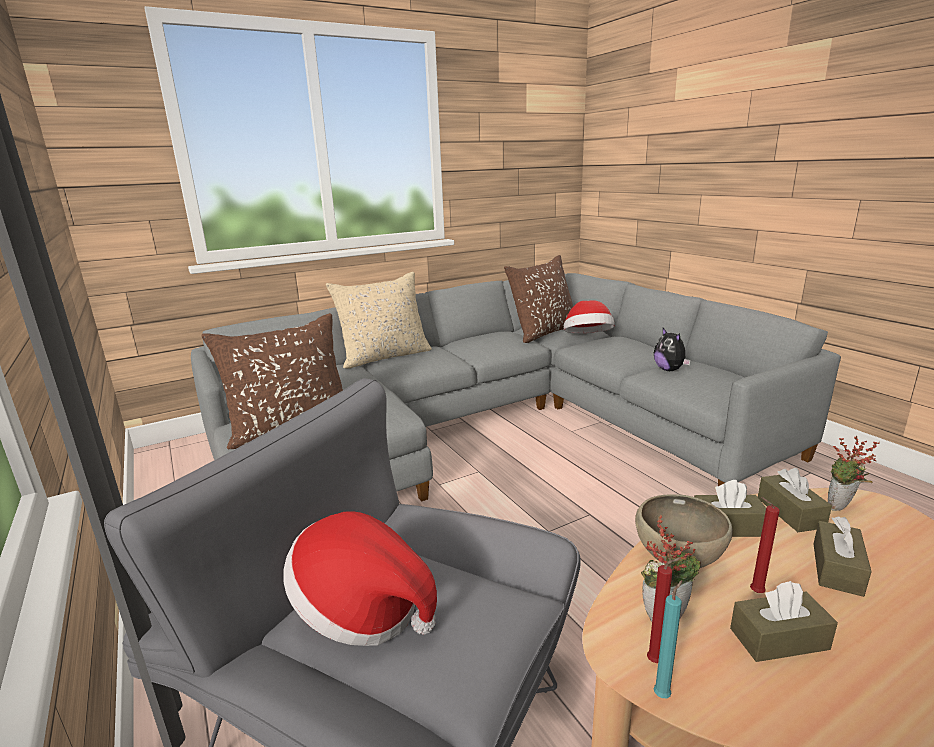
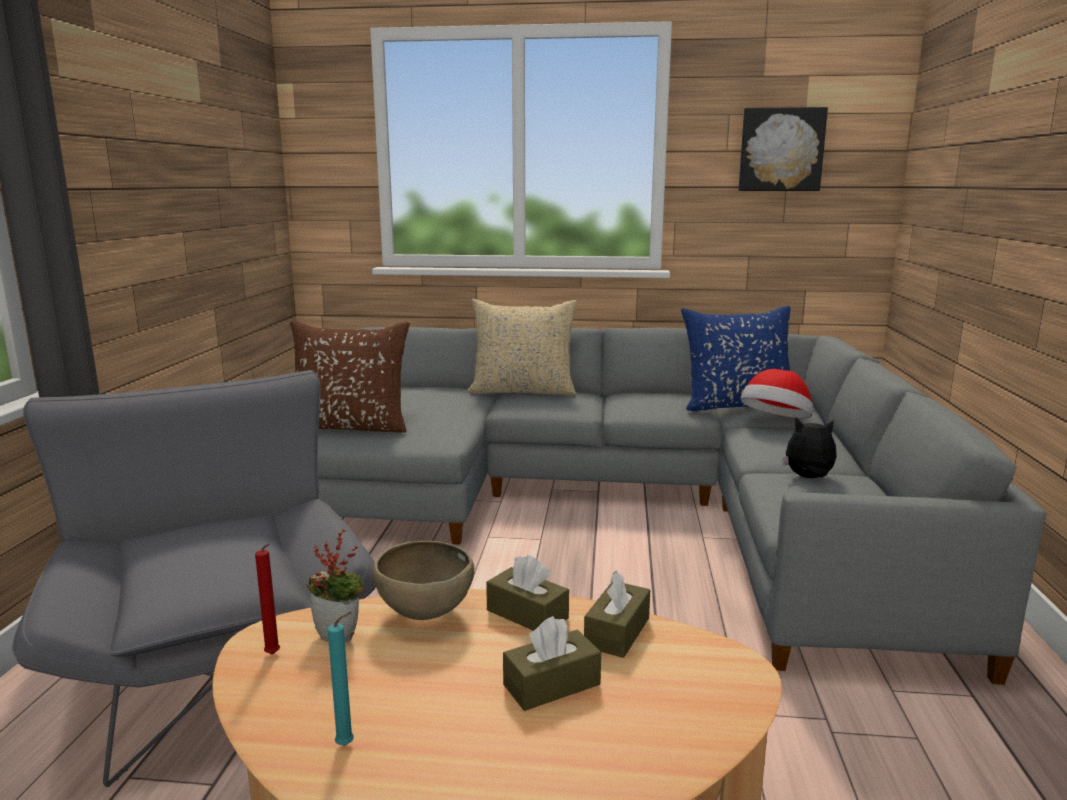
camera: 35 degrees right, 5 degrees down
hat [283,512,437,646] -> none
brown pillow [504,255,573,343] -> blue pillow [681,306,791,411]
turquoise candle [653,580,682,698] -> turquoise candle moved to [328,612,354,745]
plush toy [654,328,691,371] -> plush toy turned 90 degrees clockwise [782,418,837,478]
brown tissue box [730,581,838,662] -> none
red candle [750,497,780,593] -> none
potted plant [828,435,879,511] -> none
none -> picture [739,107,828,191]

